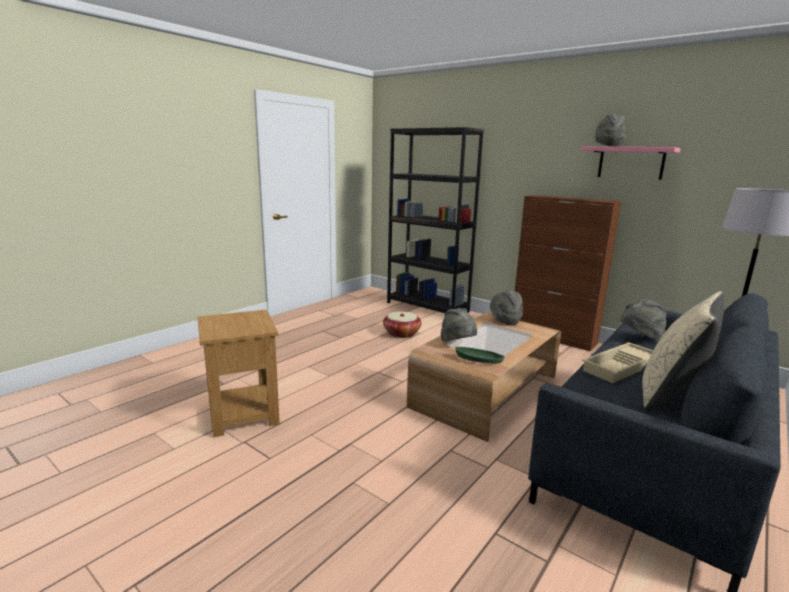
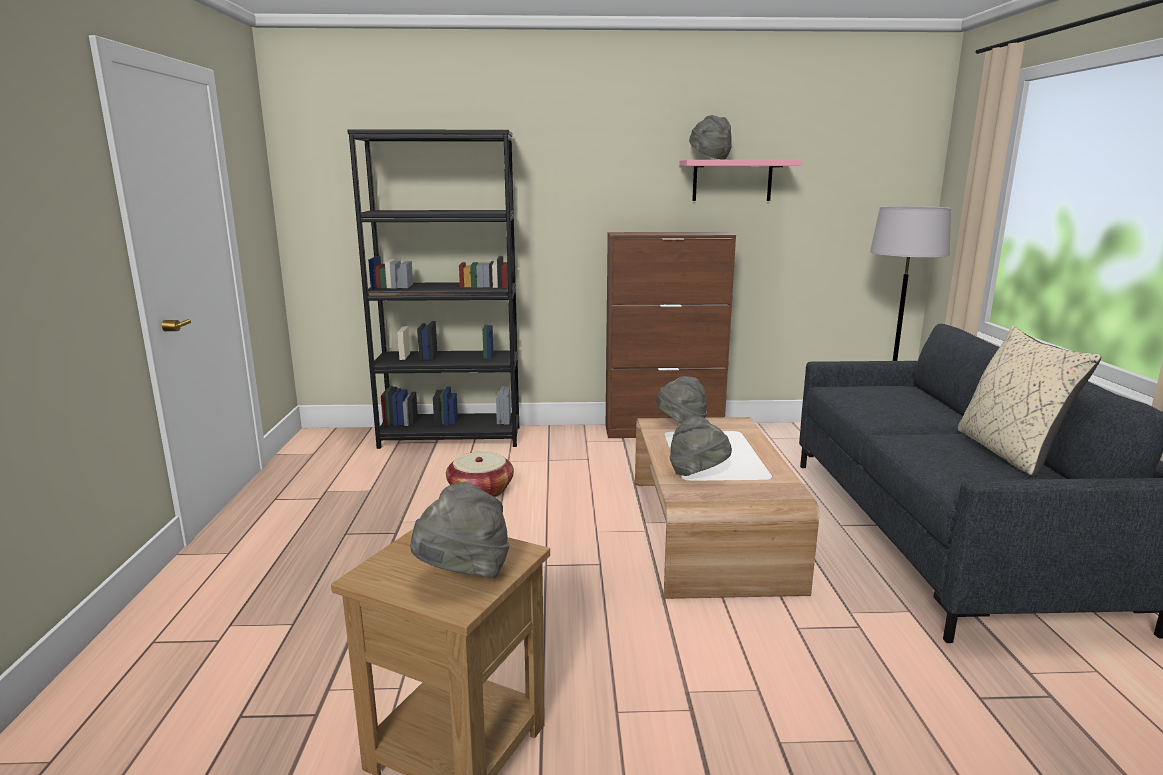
camera: 40 degrees left, 0 degrees up
green bowl [455,347,504,364] -> none
beige tray [582,342,653,383] -> none
grey hat [620,299,667,341] -> grey hat moved to [410,482,509,578]

